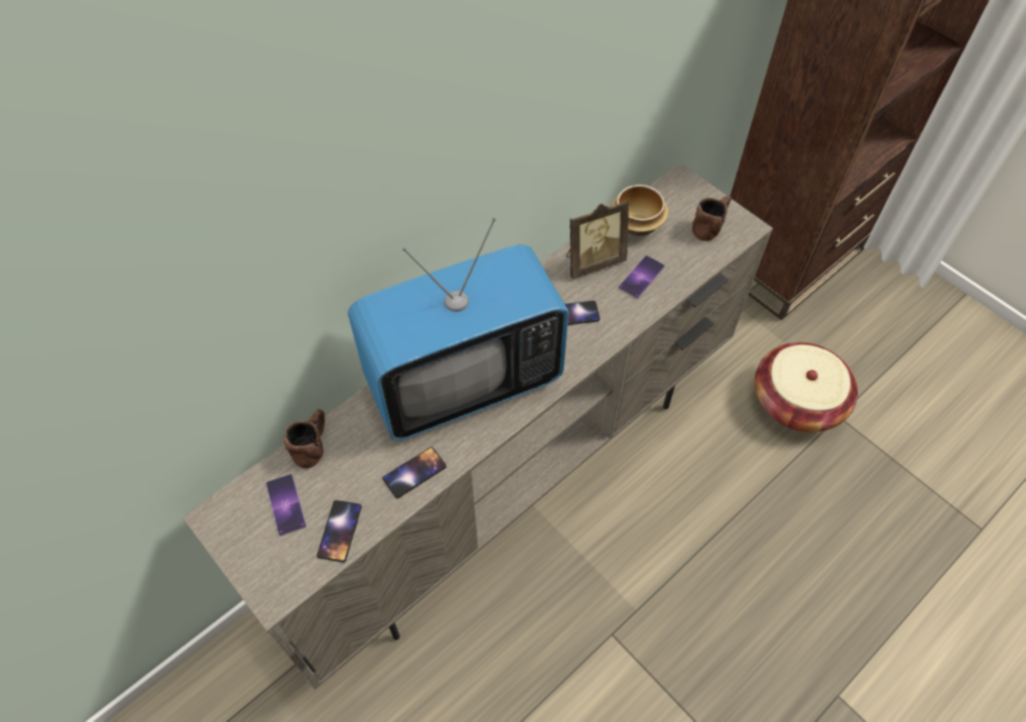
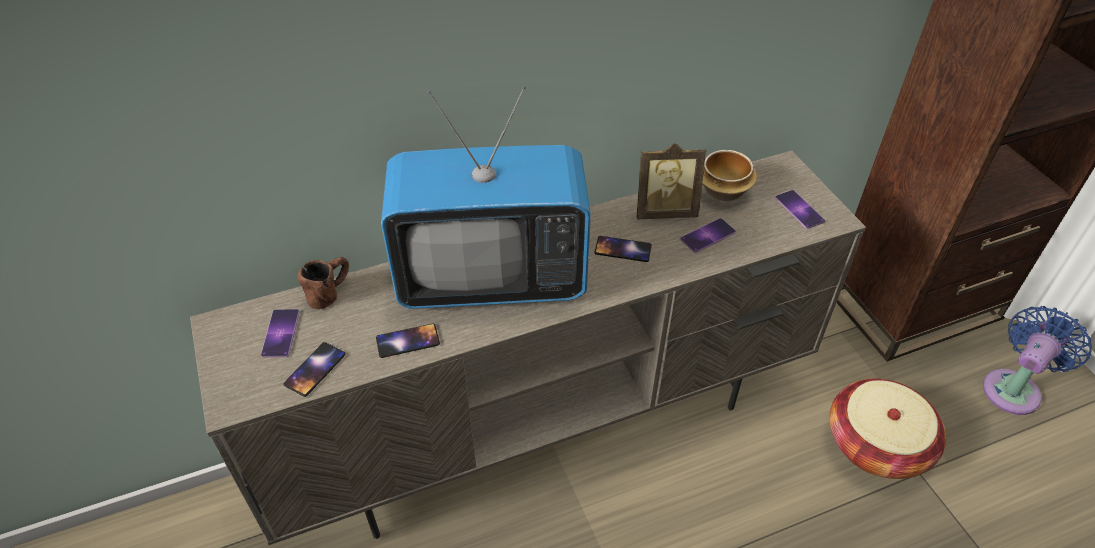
camera: 20 degrees right, 10 degrees down
brown mug [692,196,732,241] -> phone [775,190,826,229]
none -> blue fan [983,306,1092,415]

